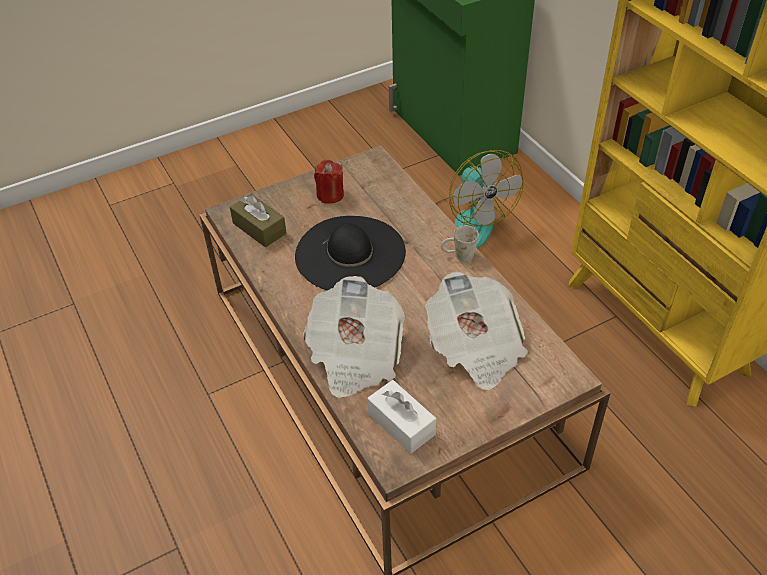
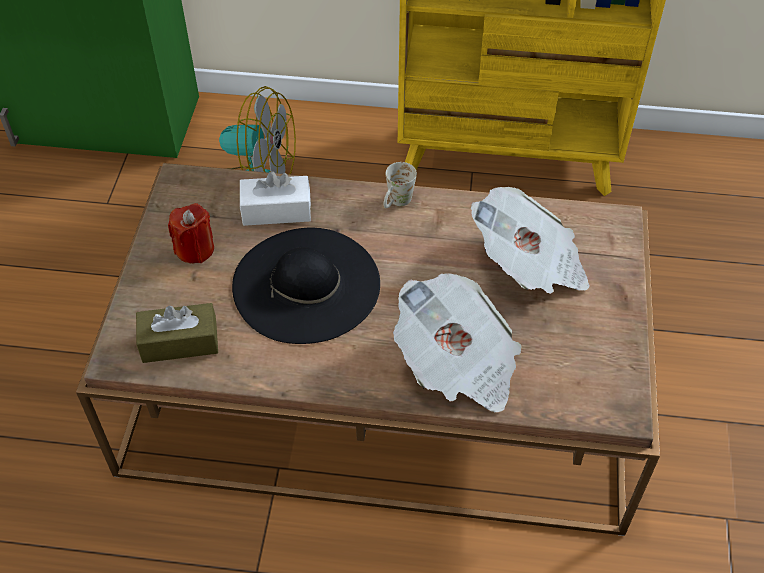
camera: 55 degrees left, 5 degrees up
white tissue box [367,380,436,454] -> white tissue box moved to [240,171,311,226]

